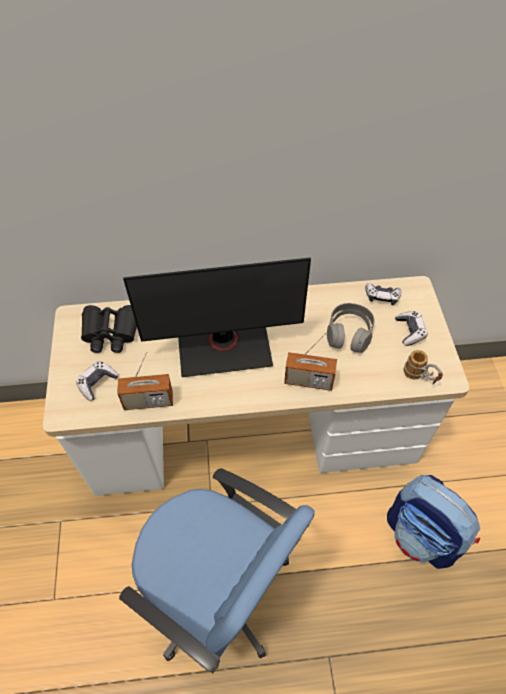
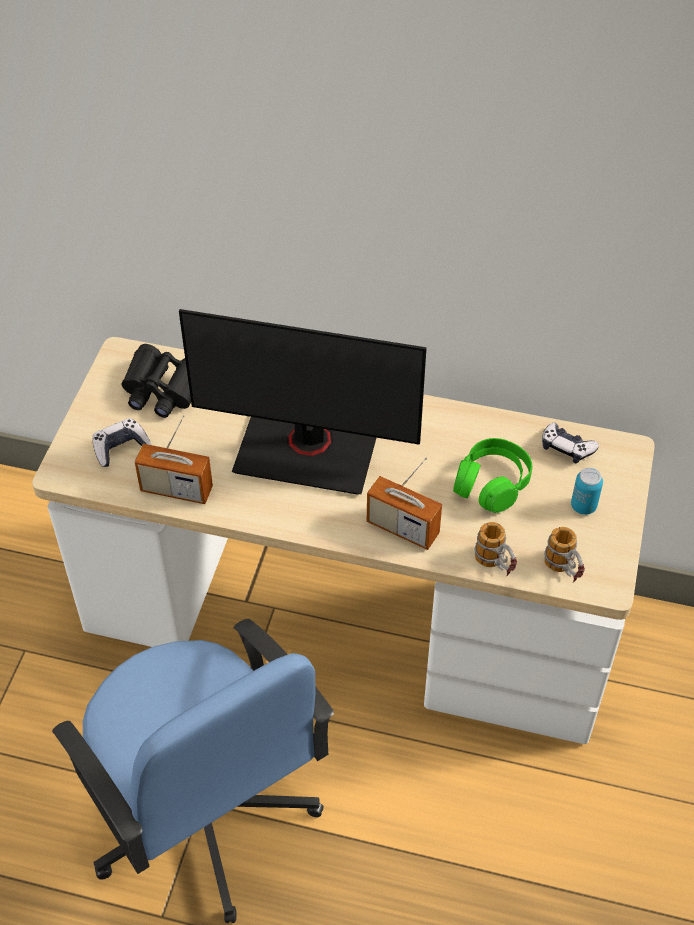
camera: 20 degrees right, 5 degrees down
grey headphones [327,303,375,353] -> green headphones [453,438,532,513]
backpack [387,475,480,569] -> none
game controller [395,311,427,346] -> can [571,468,603,515]
none -> mug [474,522,517,576]

